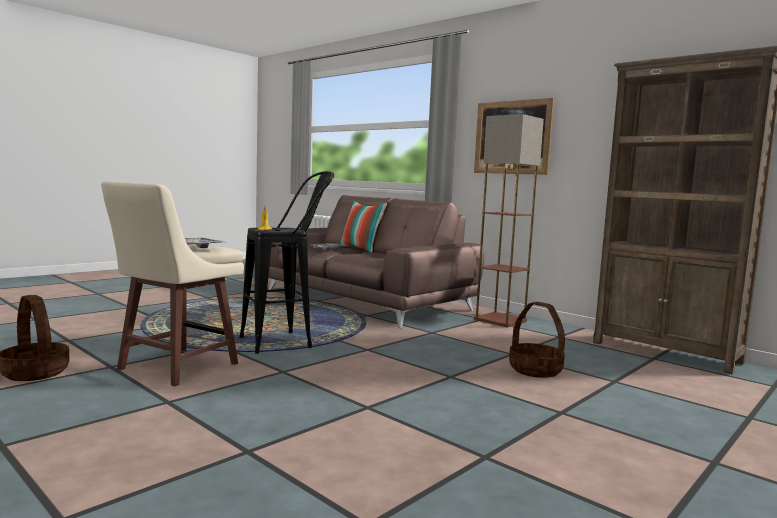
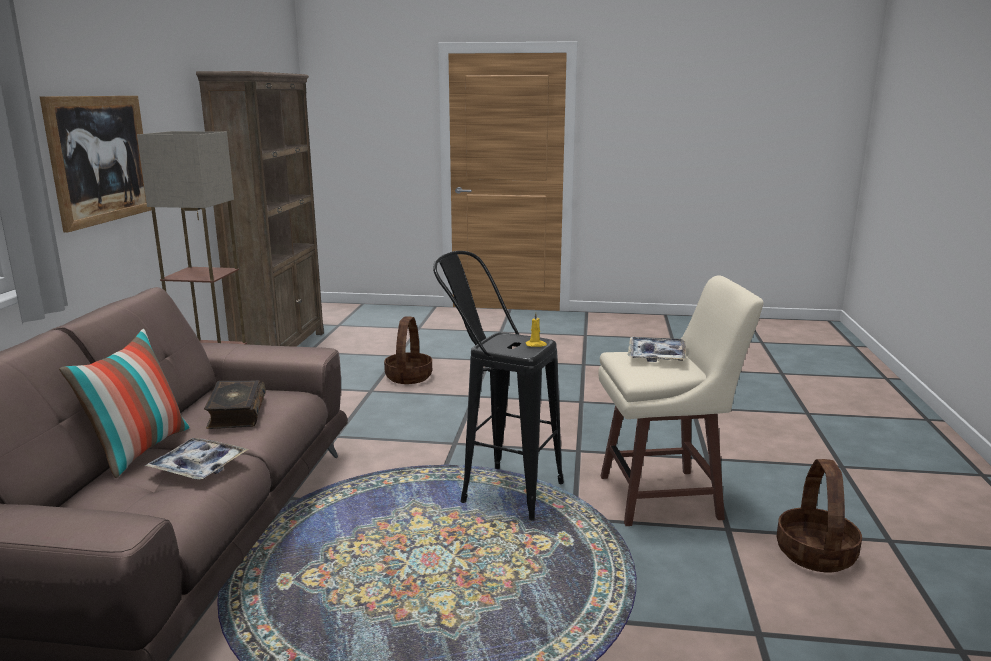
camera: 125 degrees left, 10 degrees up
none -> book [204,380,266,429]

